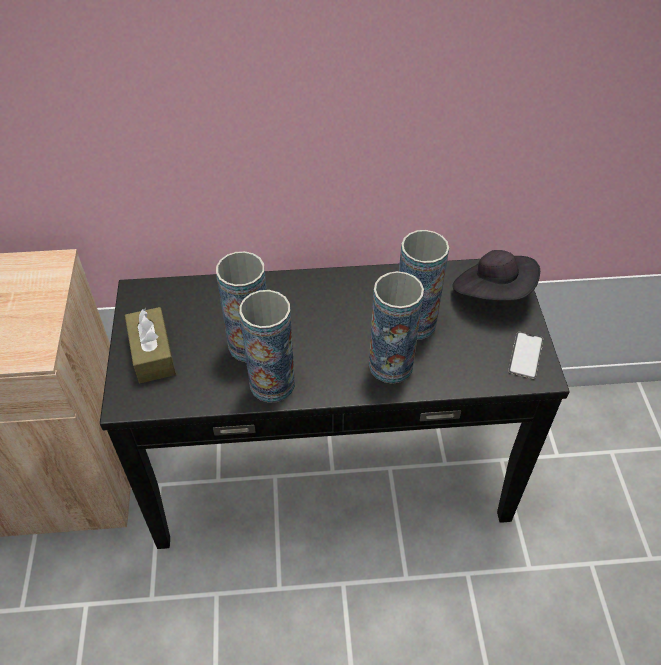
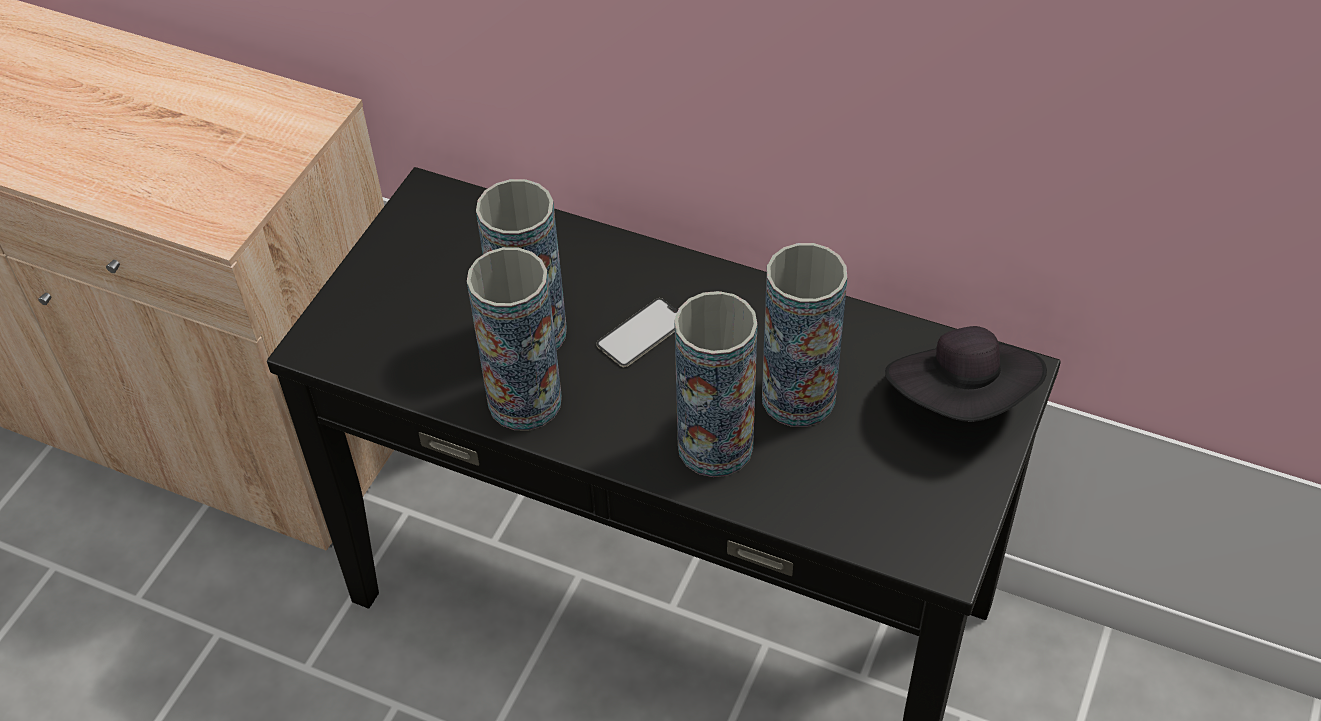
camera: 30 degrees right, 0 degrees up
brown tissue box [125,307,176,383] -> none
phone [508,332,544,379] -> phone moved to [596,298,678,367]

